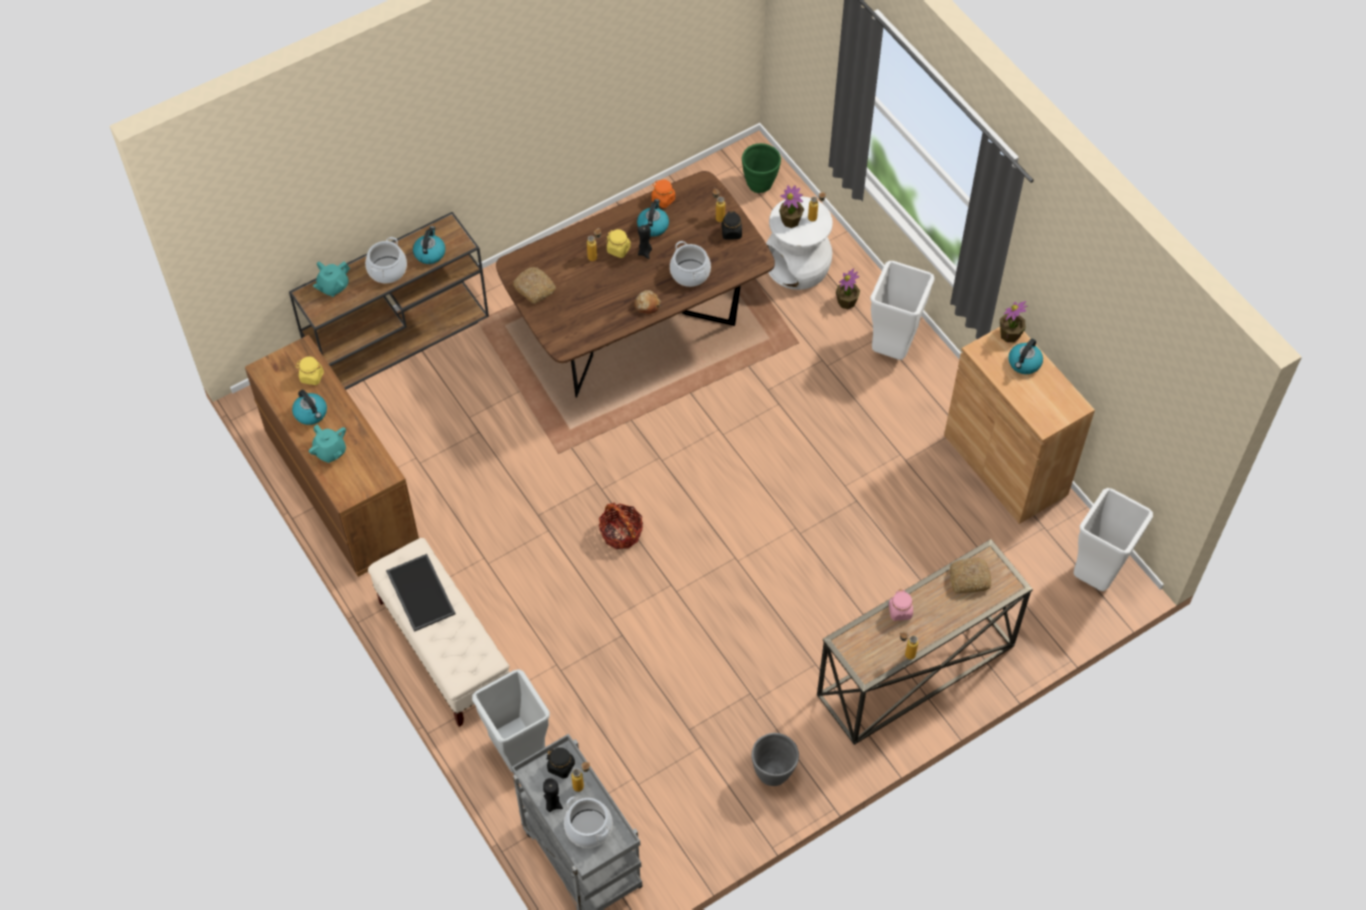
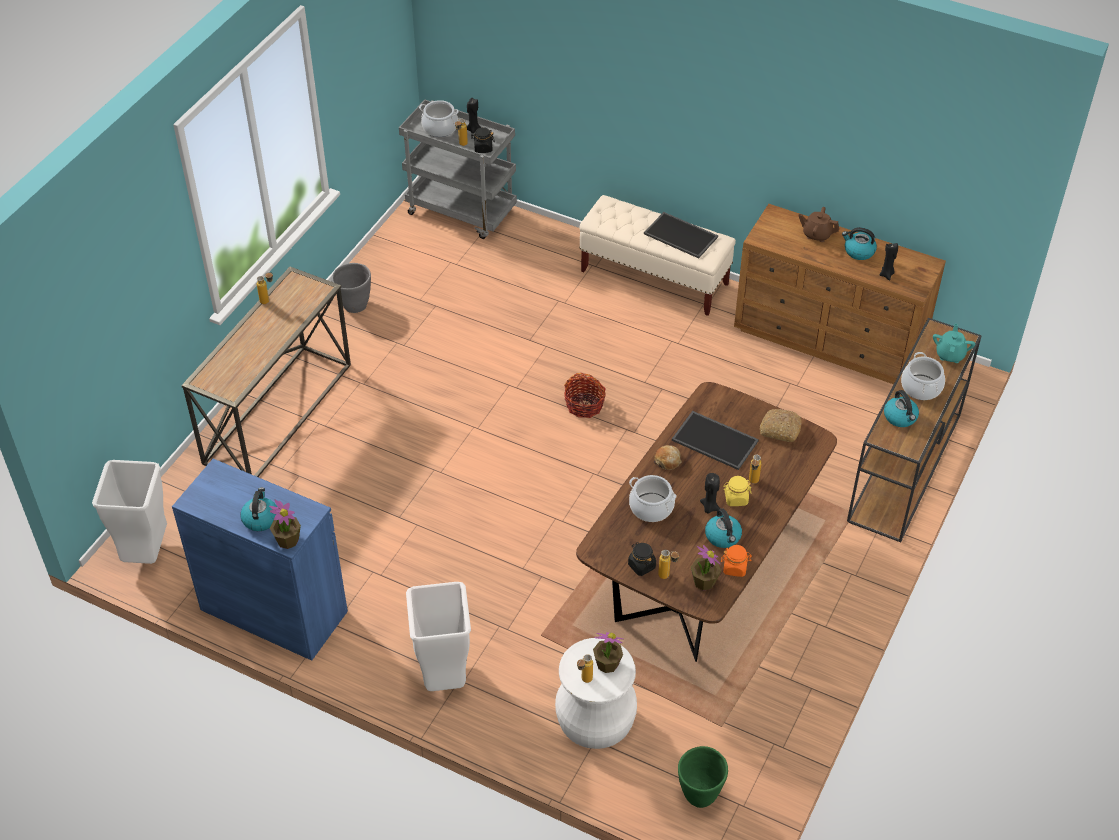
camera: 150 degrees right, 10 degrees down
yellow jar [295,357,324,385] -> black candle [880,243,898,281]
turquoise teapot [309,424,346,463] -> brown teapot [798,207,839,242]
grey trash can [472,669,550,772] -> none
potted plant [836,268,860,309] -> potted plant moved to [691,545,721,591]
pink jar [889,589,913,621] -> none
brown cabinet [944,327,1095,524] -> blue cabinet [172,459,348,661]
bread [950,557,991,593] -> none
none -> tray [672,411,759,470]

